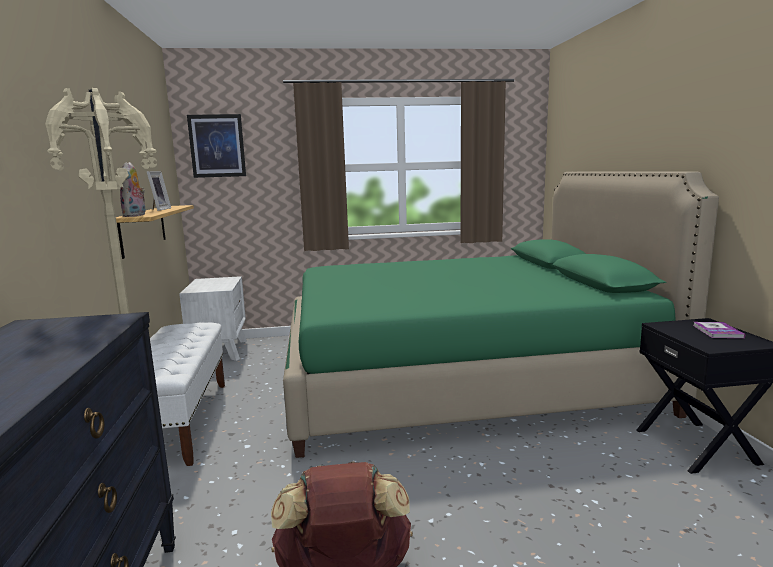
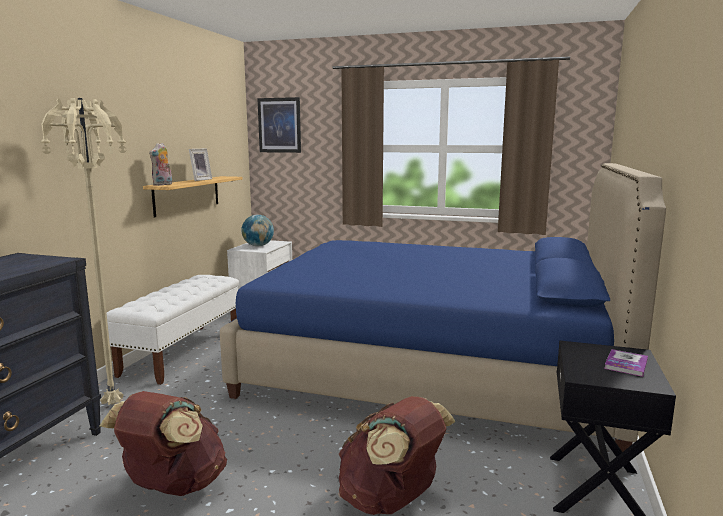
camera: 25 degrees right, 0 degrees up
green bed [283,171,719,458] -> blue bed [220,163,666,452]
none -> globe [241,215,274,246]
none -> brown backpack [339,396,456,515]

